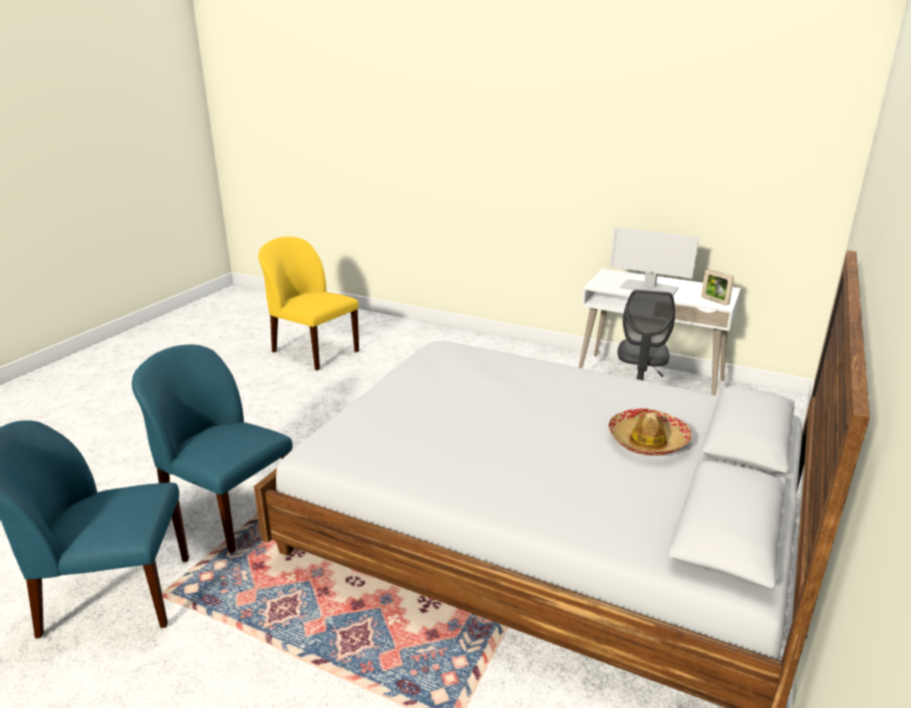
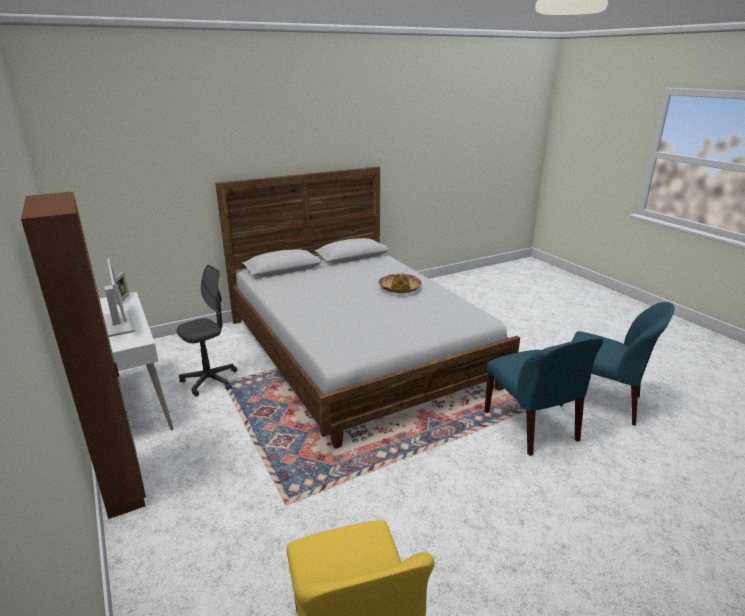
camera: 145 degrees left, 0 degrees up
hat [609,408,692,456] -> hat moved to [379,273,422,293]
none -> brown wardrobe [21,192,146,519]

